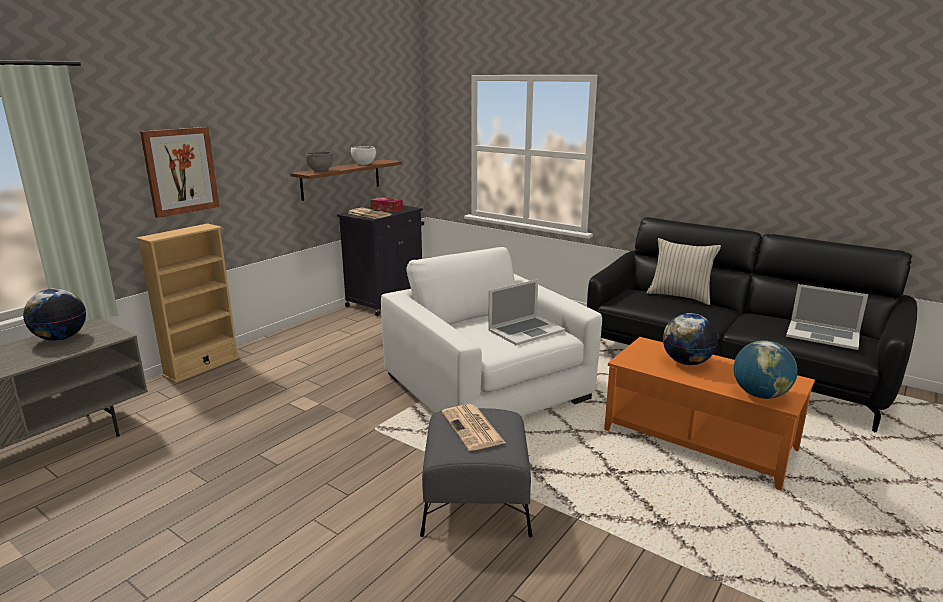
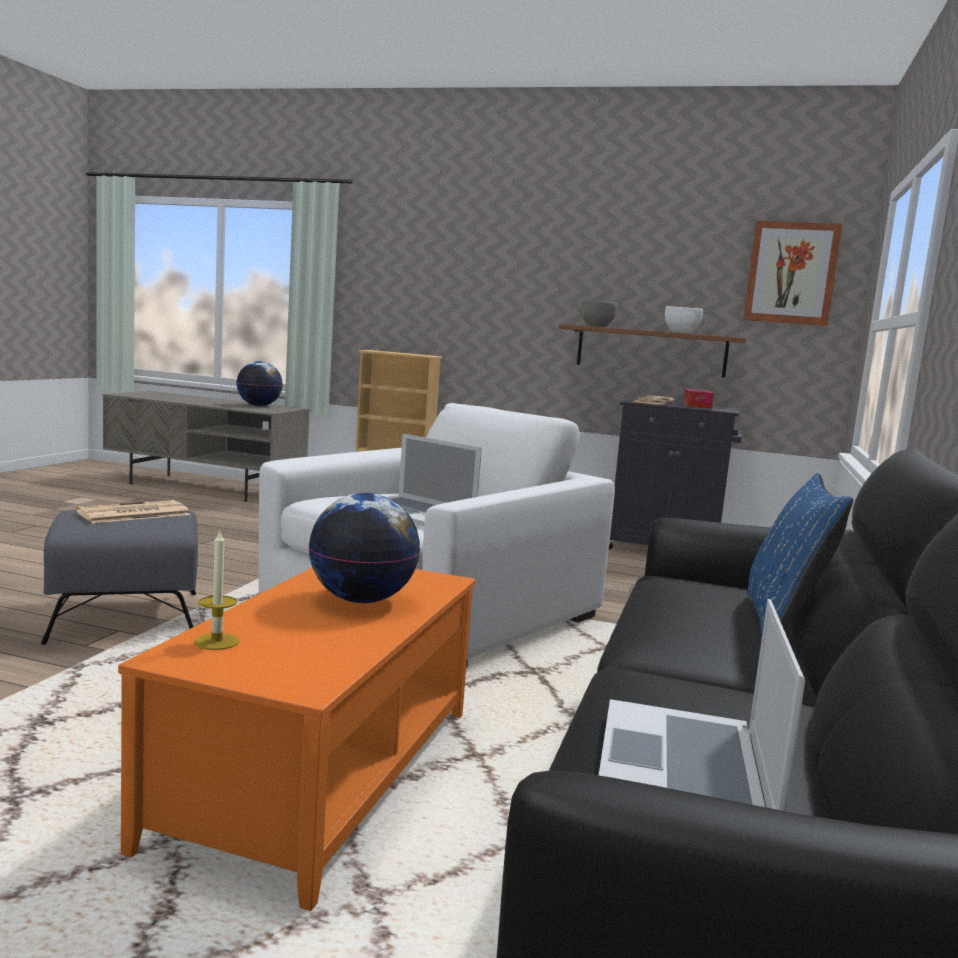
camera: 70 degrees right, 10 degrees down
picture [140,127,219,218] -> picture moved to [743,221,842,326]
beige pillow [647,238,721,305] -> blue pillow [747,473,853,641]
globe [734,340,797,399] -> candle [194,530,239,650]

